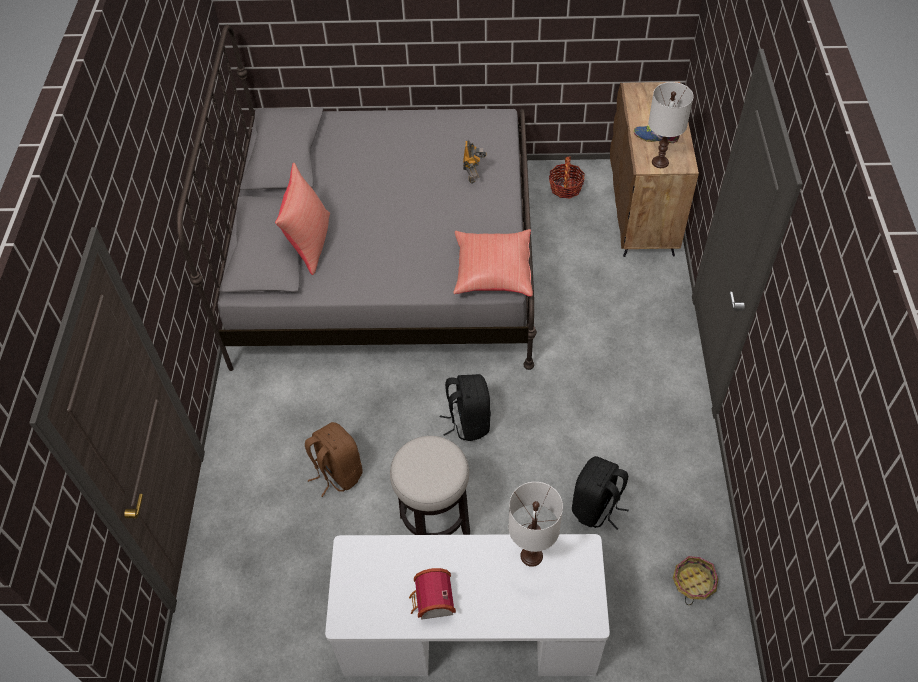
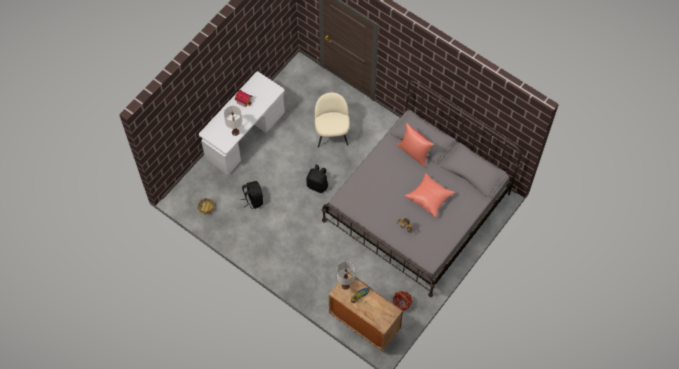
camera: 125 degrees right, 10 degrees up
brown backpack [305,422,363,497] -> beige chair [315,93,350,148]
stool [390,436,470,535] -> none
red pillow [453,229,533,297] -> red pillow moved to [405,173,455,217]

